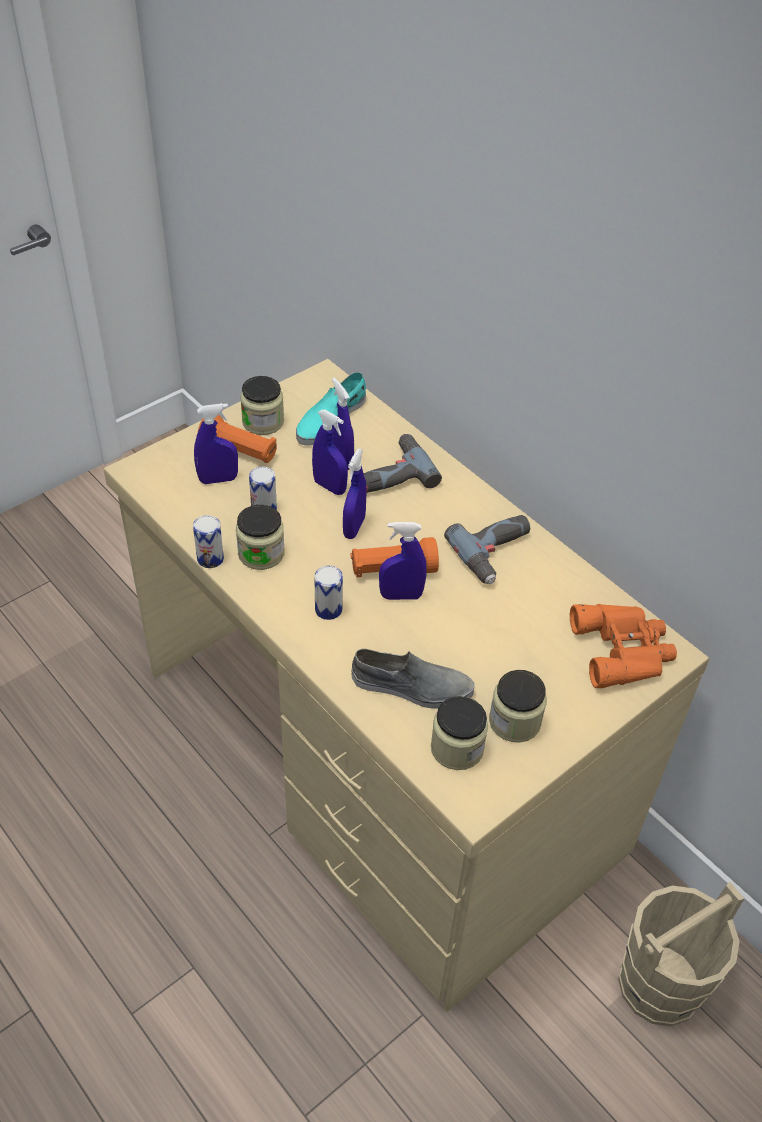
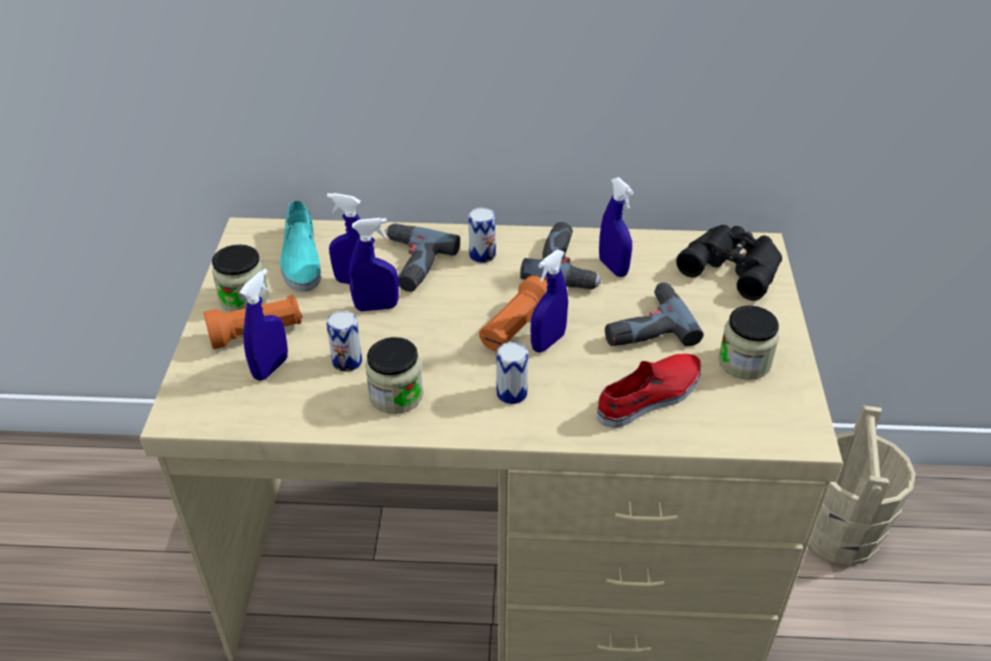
camera: 45 degrees left, 5 degrees down
can [193,515,224,568] -> can moved to [468,207,496,263]
blue spray bottle [343,449,367,539] -> blue spray bottle moved to [599,177,634,277]
grey shoe [351,649,474,709] -> red shoe [597,354,701,428]
jar [431,696,488,770] -> none
orange binoculars [570,604,677,688] -> black binoculars [676,225,782,301]
none -> power drill [605,283,704,346]

